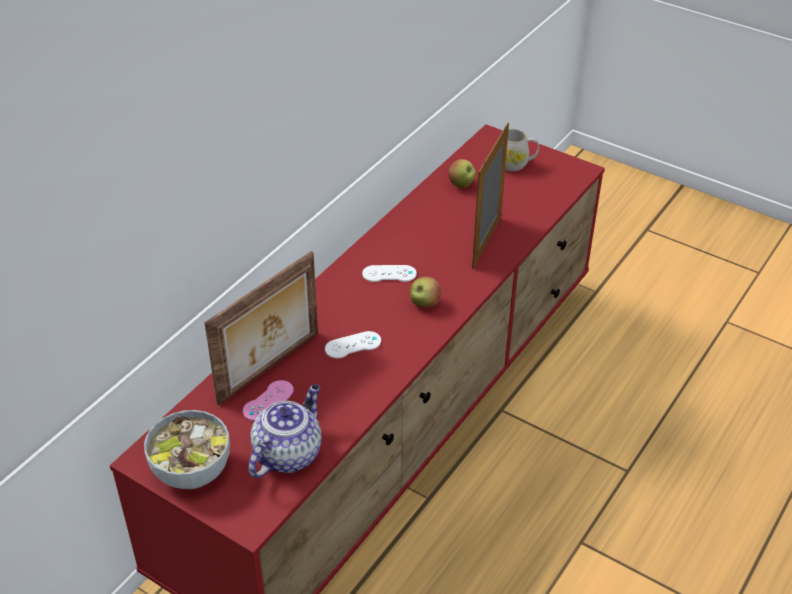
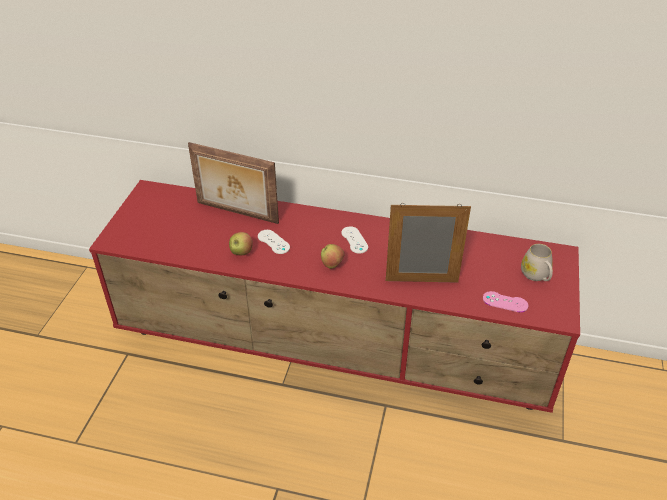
camera: 70 degrees right, 0 degrees up
bowl [144,410,230,489] -> none
pink game controller [243,380,294,421] -> pink game controller moved to [483,291,528,312]
teapot [248,384,322,478] -> none
apple [448,159,476,189] -> apple moved to [229,232,253,255]

